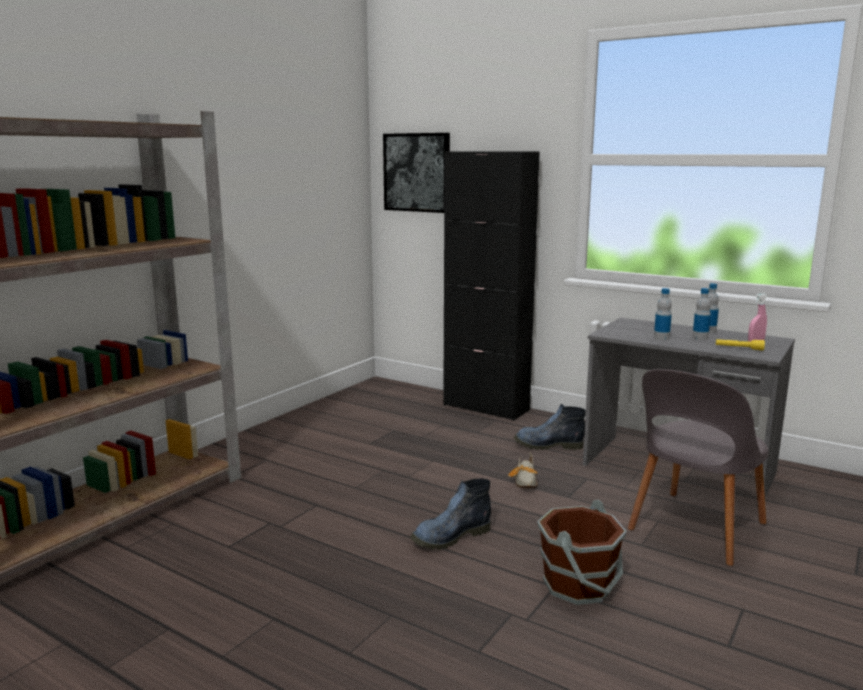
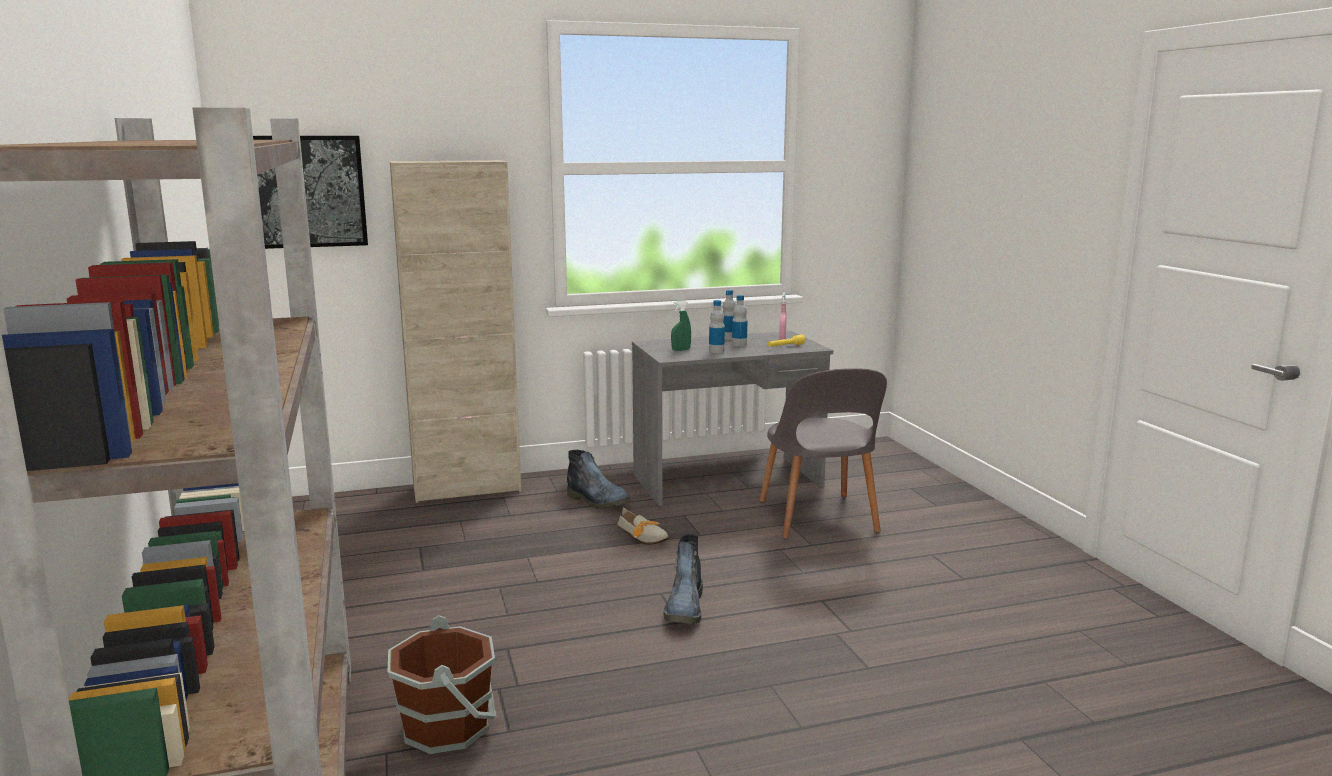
camera: 50 degrees left, 0 degrees up
black cabinet [443,151,540,421] -> beige cabinet [390,160,521,503]
boot [514,404,586,450] -> boot turned 90 degrees counterclockwise [567,450,631,509]
brown bucket [537,499,627,605] -> brown bucket moved to [387,615,497,754]
none -> green spray bottle [671,301,691,351]

